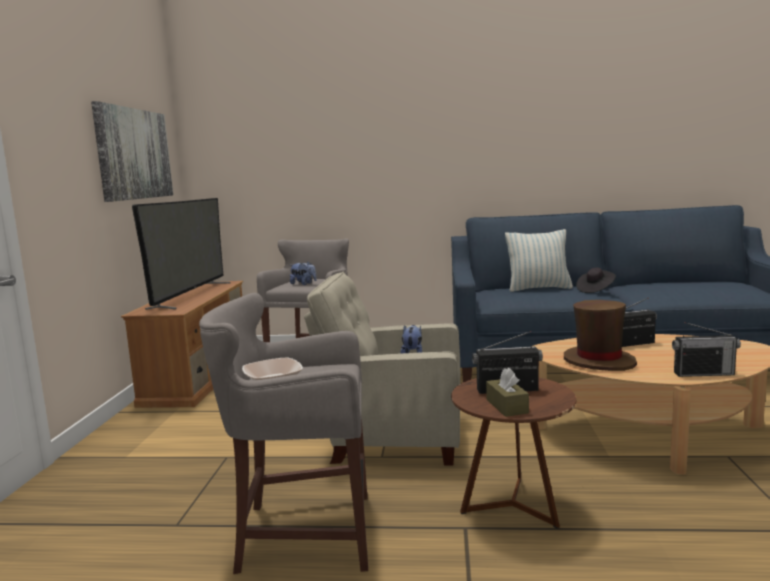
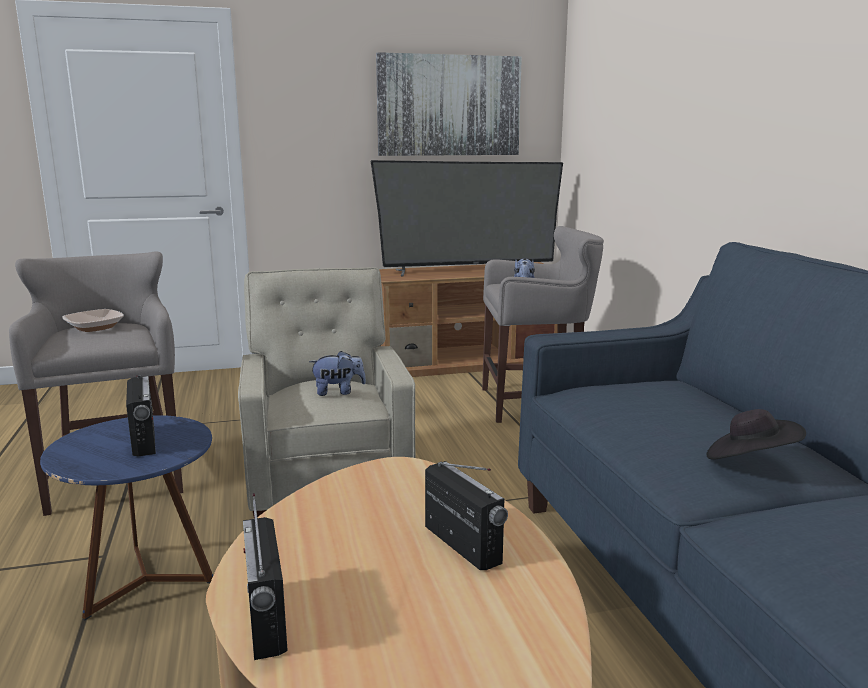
camera: 70 degrees right, 5 degrees up
brown side table [451,378,576,529] -> blue side table [40,415,213,620]
brown tissue box [486,368,529,417] -> none
pillow [505,229,573,292] -> none
brown hat [564,300,637,371] -> none

